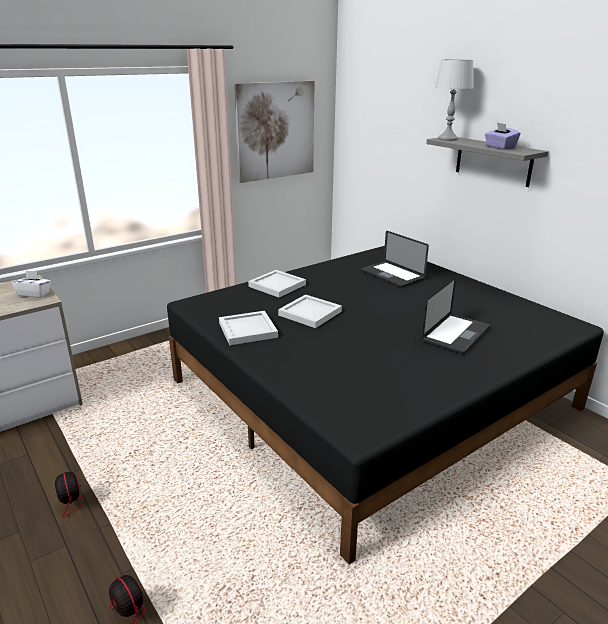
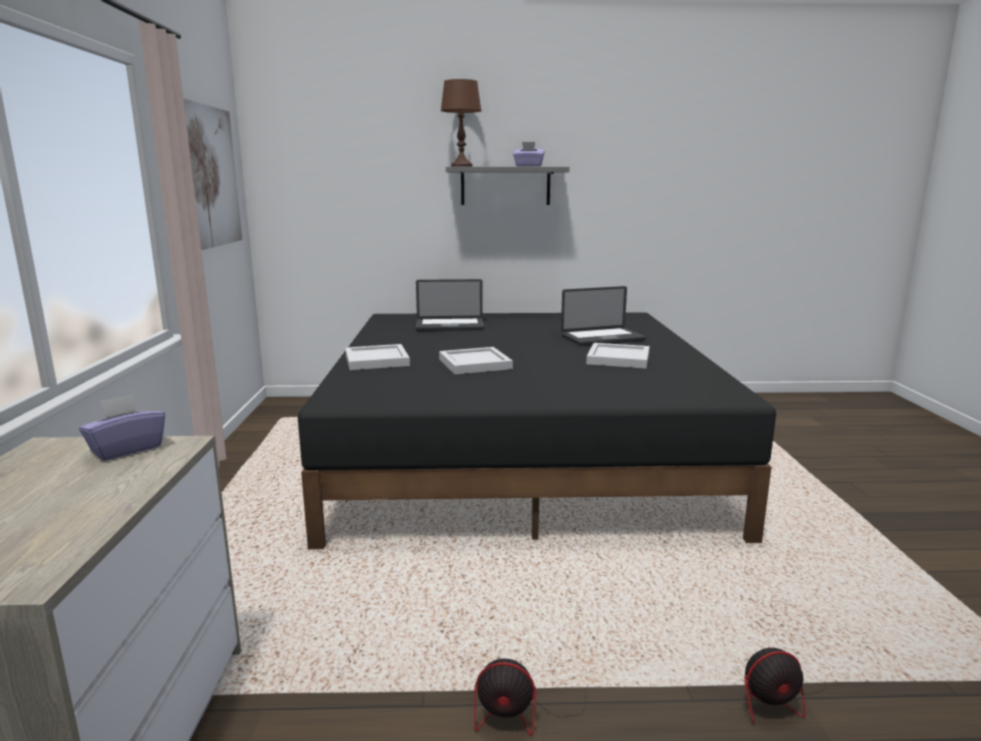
camera: 55 degrees left, 10 degrees down
white tissue box [11,270,51,298] -> purple tissue box [79,394,165,461]
white tray [219,311,278,345] -> white tray moved to [586,343,650,368]
laptop [422,277,490,354] -> laptop turned 90 degrees clockwise [561,286,646,346]
grey table lamp [435,59,474,141] -> brown table lamp [441,79,482,167]

